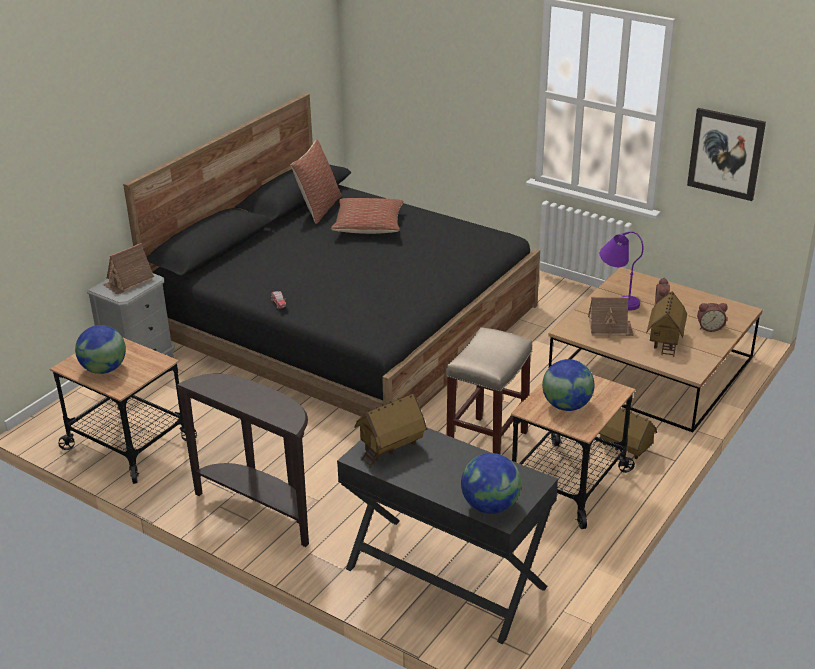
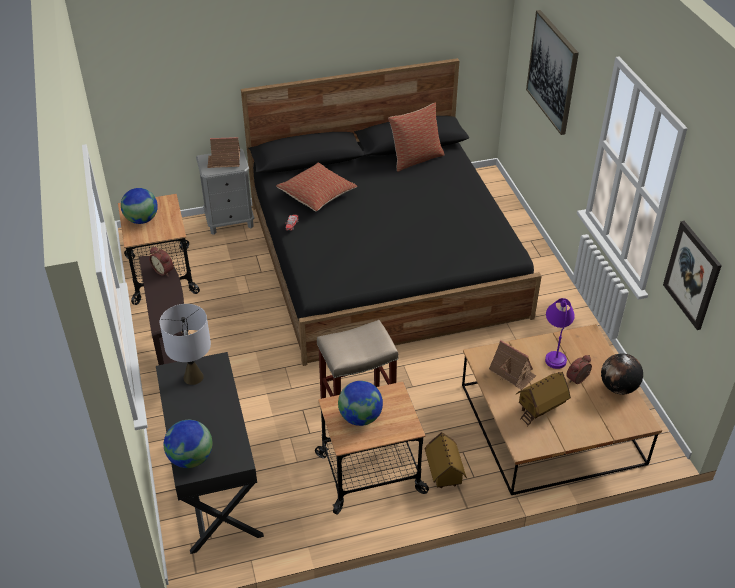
camera: 40 degrees right, 10 degrees up
pillow [331,198,404,234] -> pillow moved to [276,163,357,211]
toy house [355,394,427,468] -> grey table lamp [160,304,211,385]
alarm clock [697,303,728,332] -> alarm clock moved to [149,247,174,276]
none -> picture [526,10,579,135]
none -> globe [601,354,643,395]

